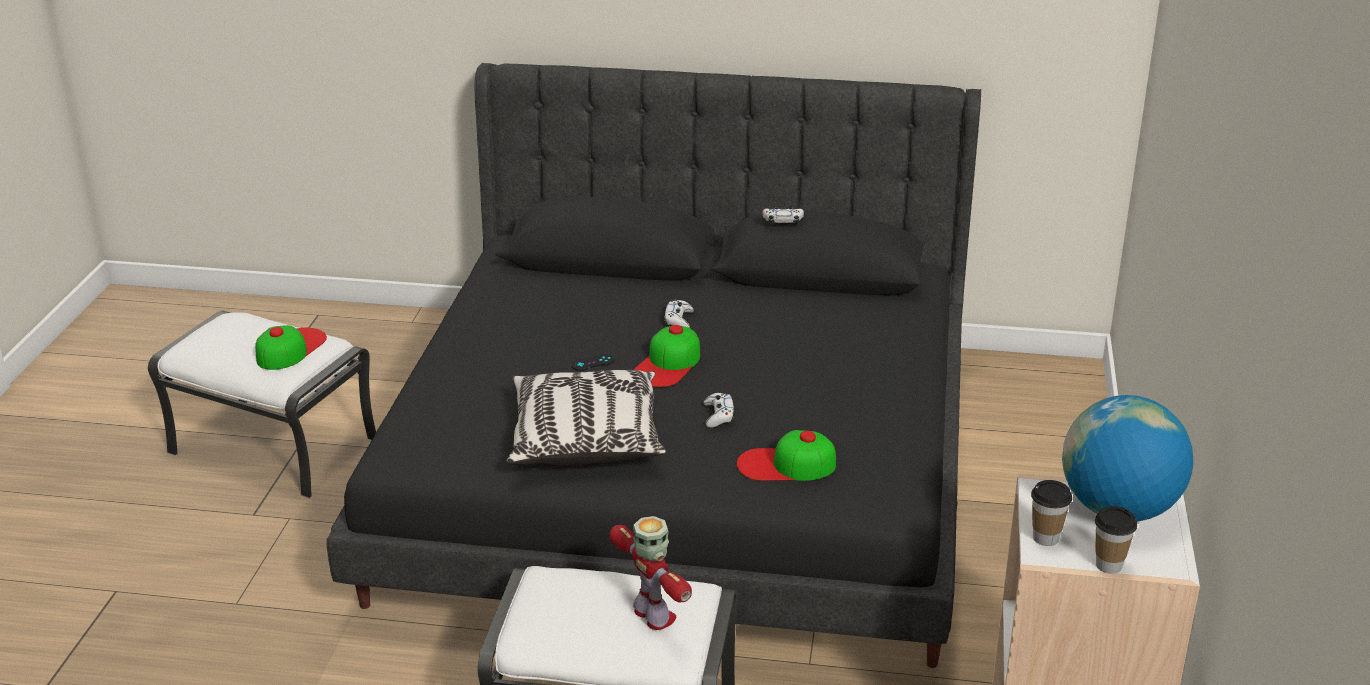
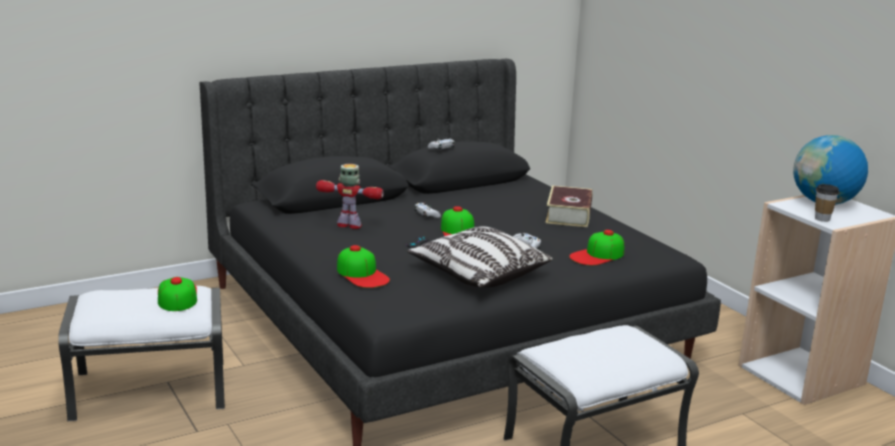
camera: 40 degrees left, 10 degrees down
toy robot [609,516,692,630] -> toy robot moved to [316,164,384,229]
cup [1095,506,1137,574] -> none
none -> cap [337,245,390,288]
none -> book [545,185,592,227]

